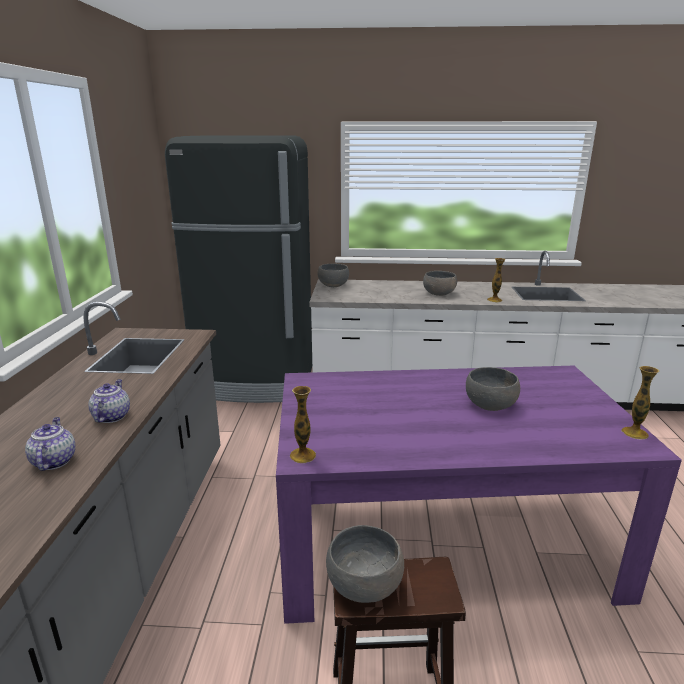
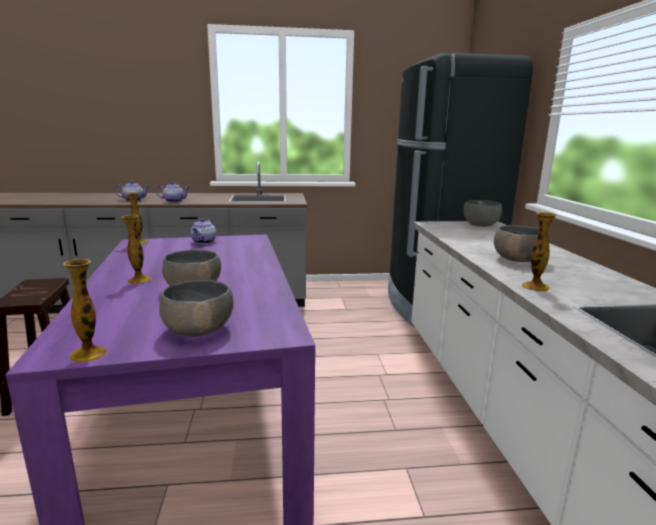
camera: 80 degrees right, 5 degrees down
grey bowl [326,525,404,603] -> grey bowl moved to [159,280,233,337]
none -> vase [121,215,152,284]
none -> teapot [190,218,216,244]

